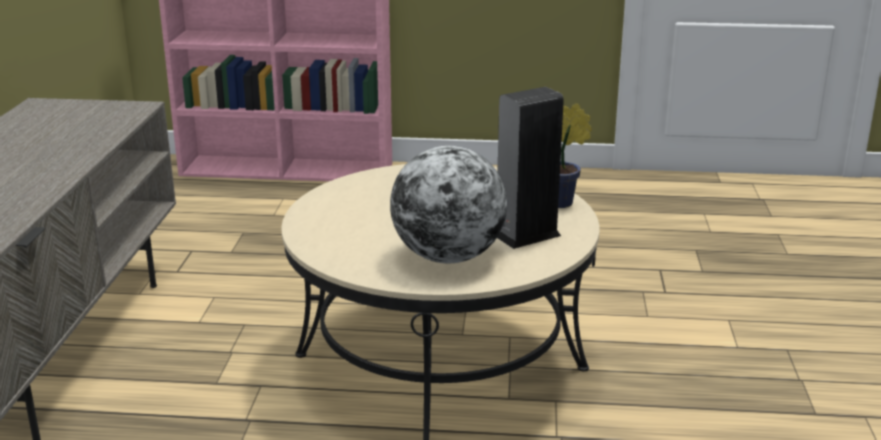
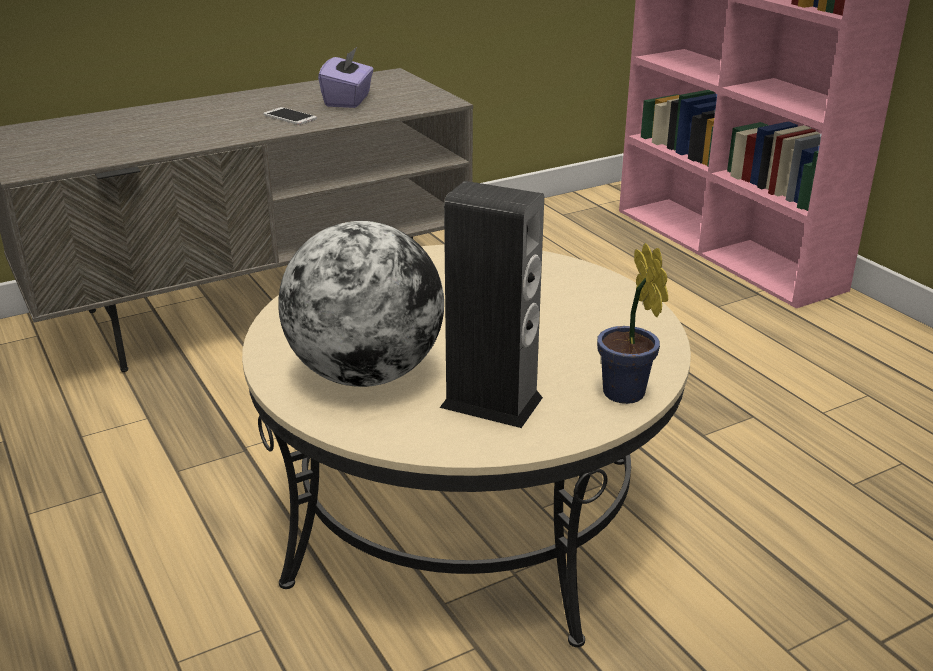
camera: 55 degrees right, 5 degrees up
none -> phone [264,107,317,125]
none -> purple tissue box [318,47,374,108]

